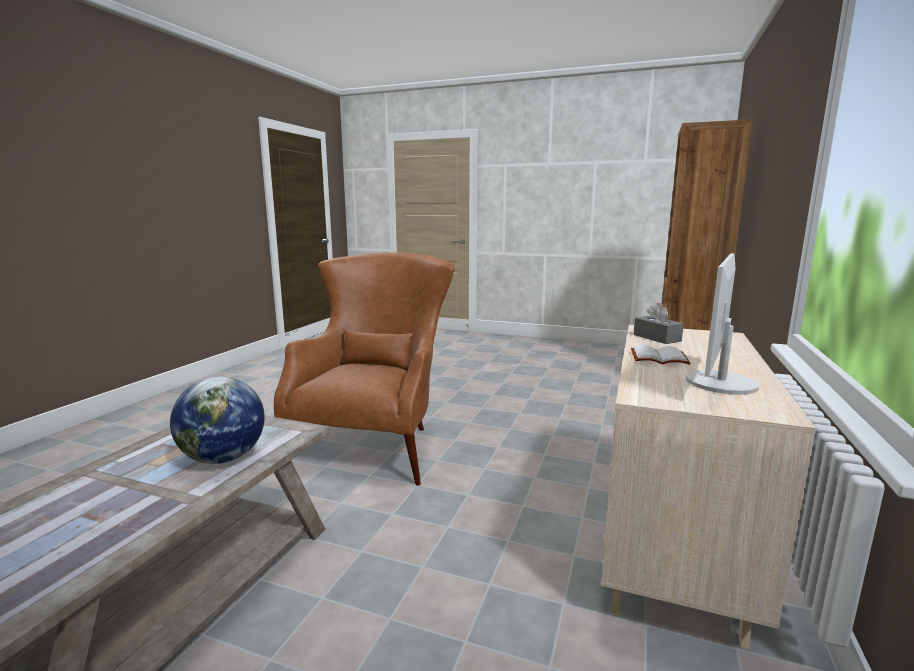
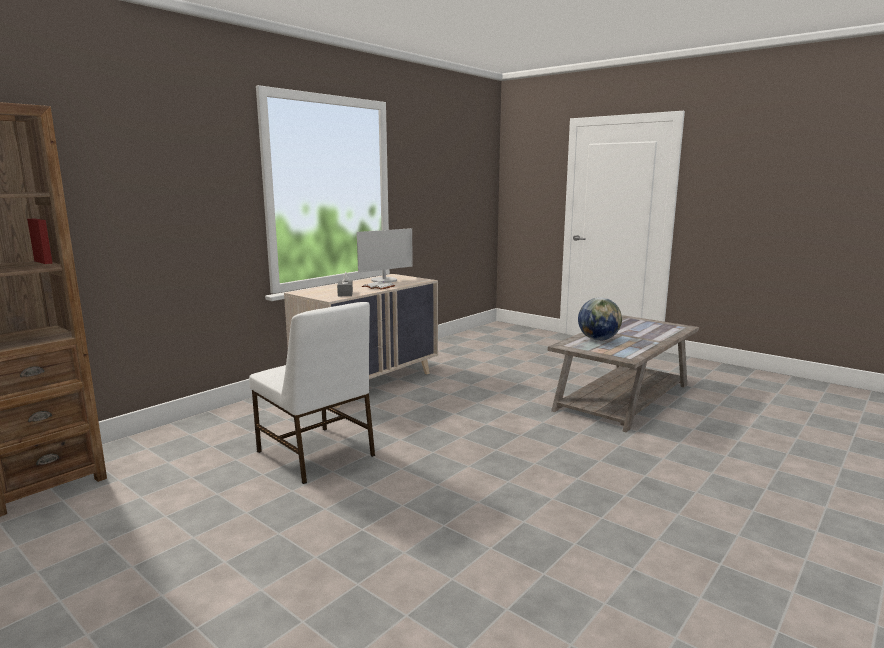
camera: 160 degrees left, 0 degrees up
brown armchair [274,252,455,486] -> none
none -> white chair [249,302,375,484]

